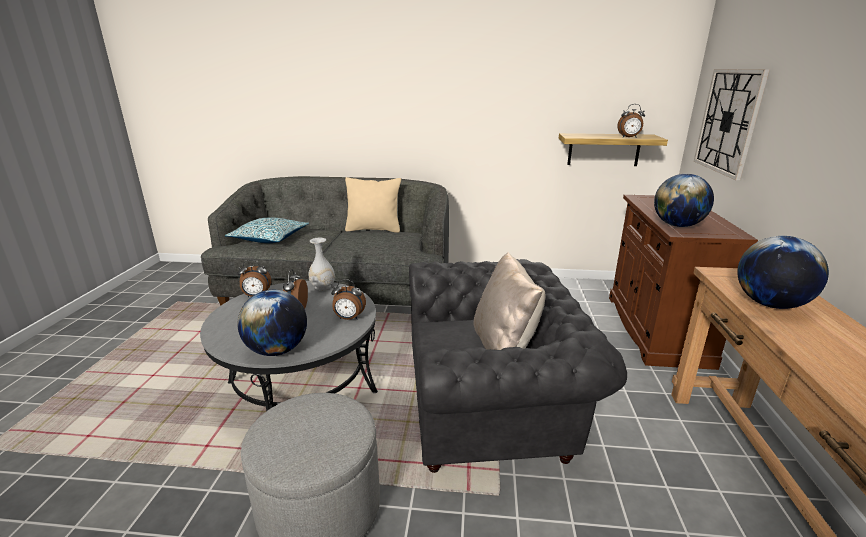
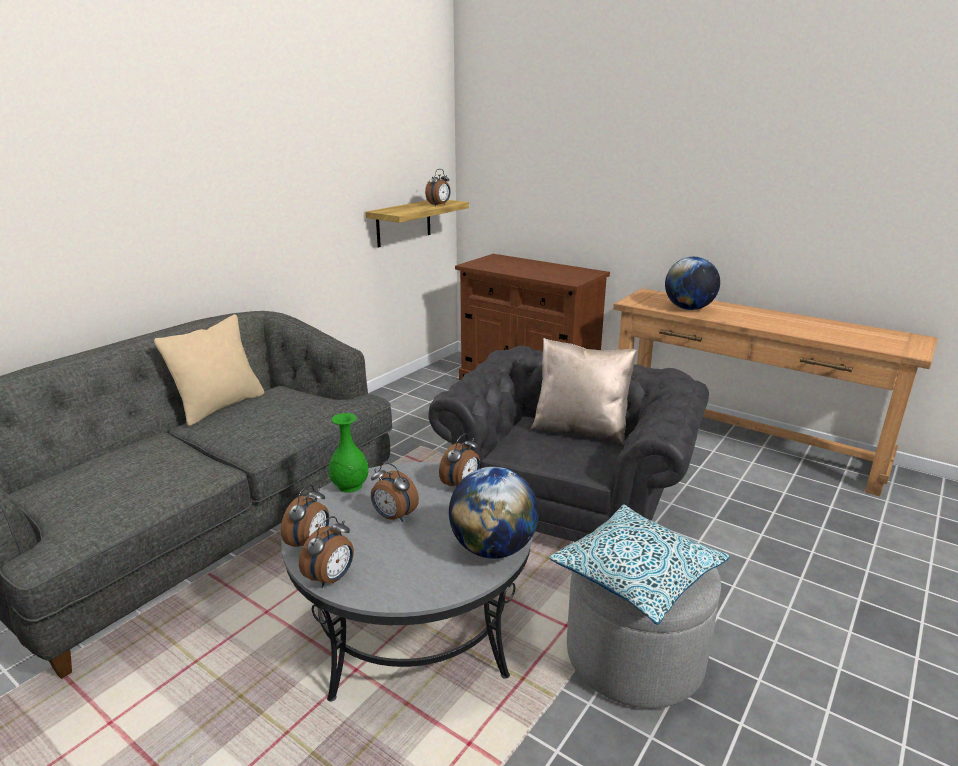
camera: 60 degrees left, 0 degrees up
pillow [225,217,309,243] -> pillow moved to [549,505,729,625]
white vase [308,238,335,290] -> green vase [329,413,369,493]
globe [654,174,714,227] -> none
wall clock [694,69,770,180] -> none
none -> alarm clock [299,516,354,588]

